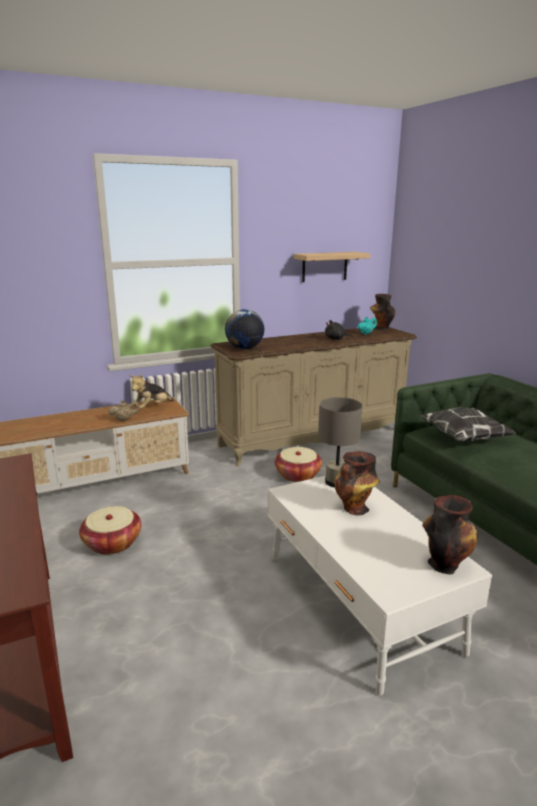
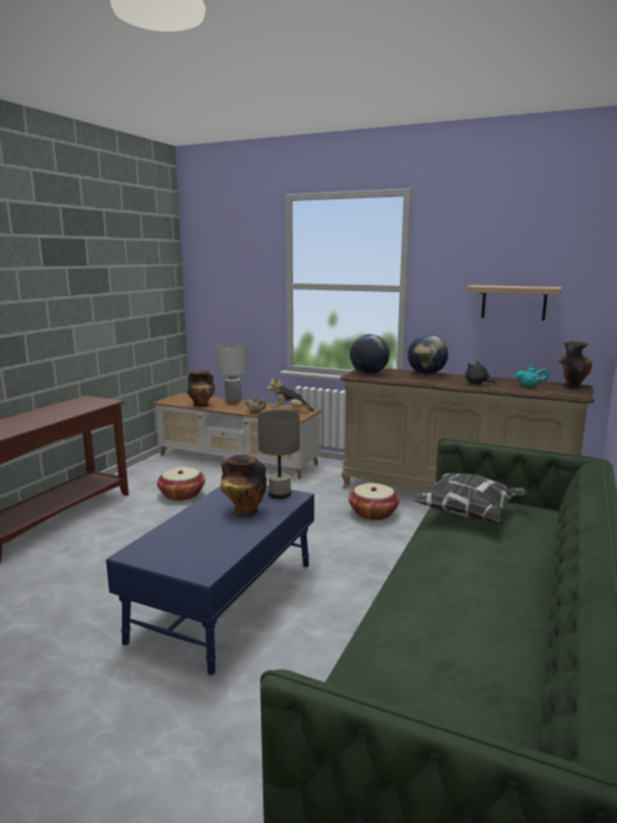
camera: 50 degrees right, 5 degrees down
white coffee table [267,476,492,695] -> blue coffee table [106,485,314,675]
vase [423,495,478,575] -> vase moved to [187,370,215,407]
none -> grey table lamp [218,344,246,403]
none -> globe [407,334,448,375]

